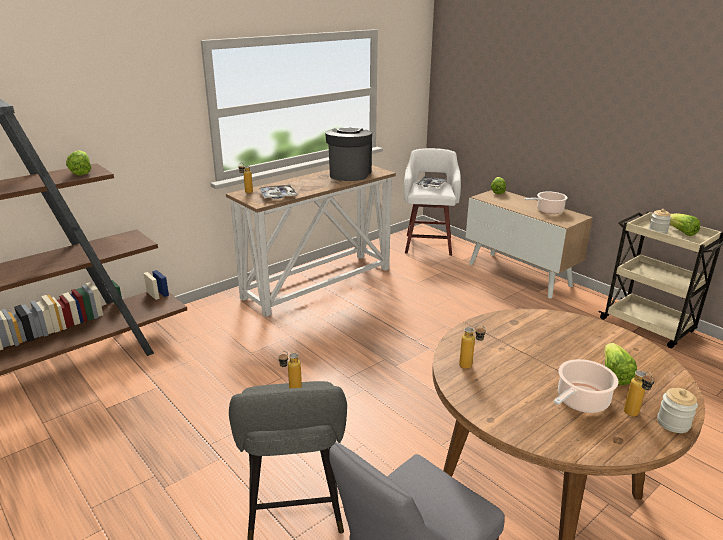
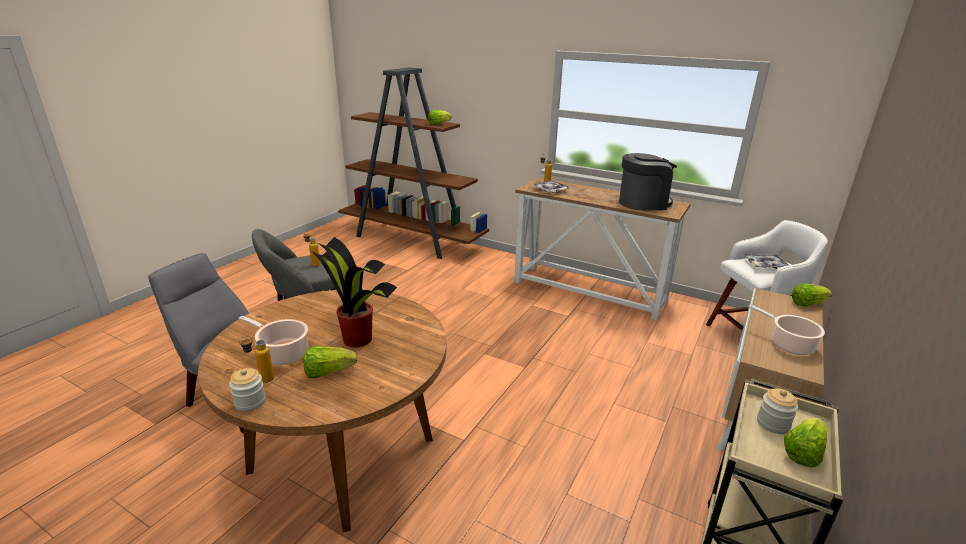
camera: 70 degrees right, 0 degrees up
bottle [459,325,486,369] -> none
none -> potted plant [313,237,397,348]

